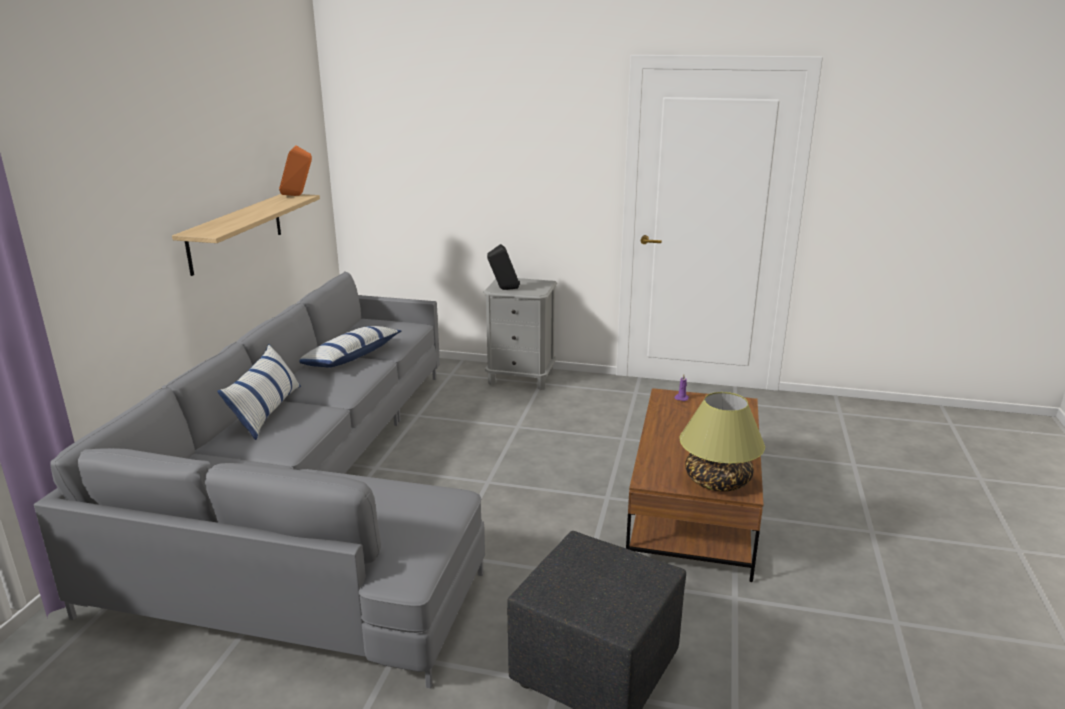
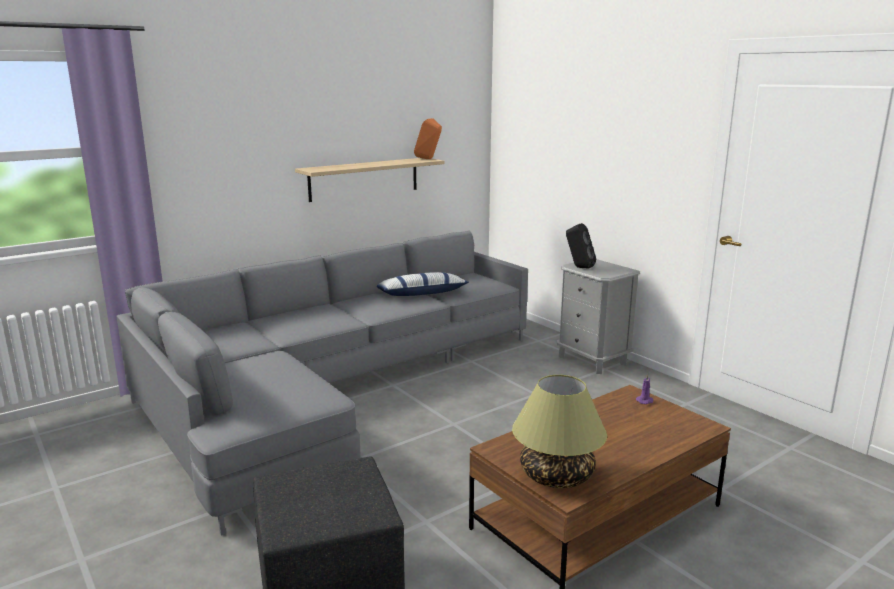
camera: 40 degrees right, 5 degrees down
pillow [217,344,301,440] -> none

